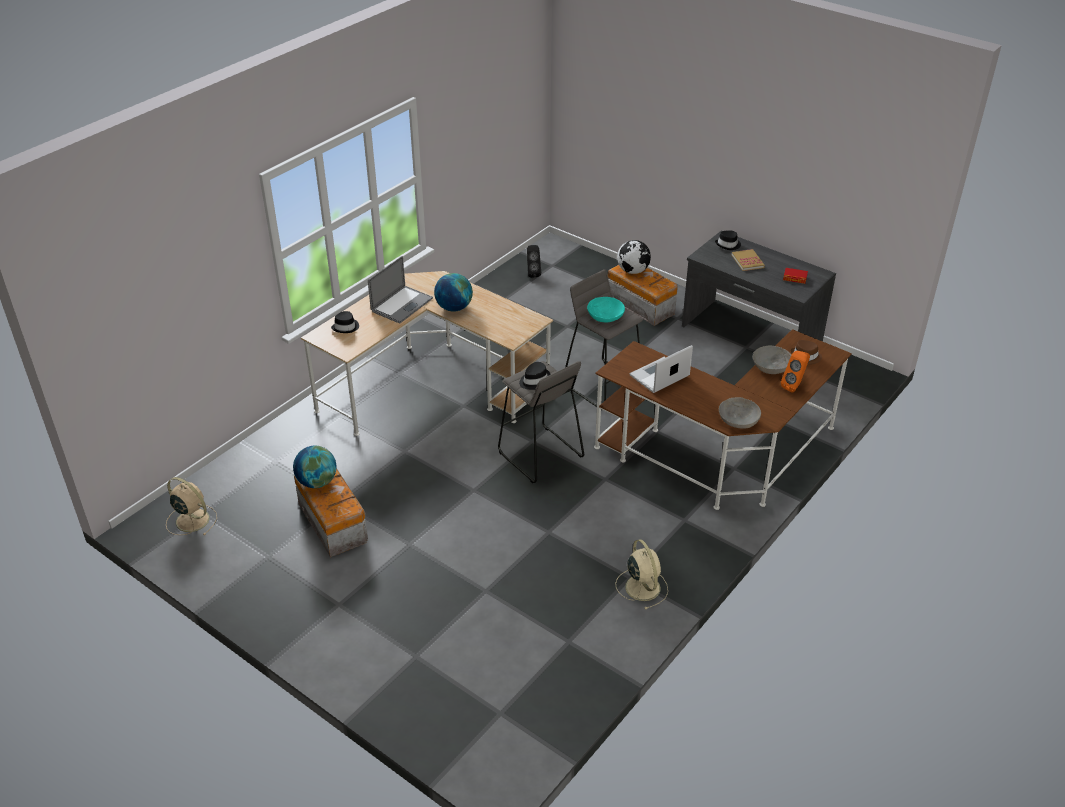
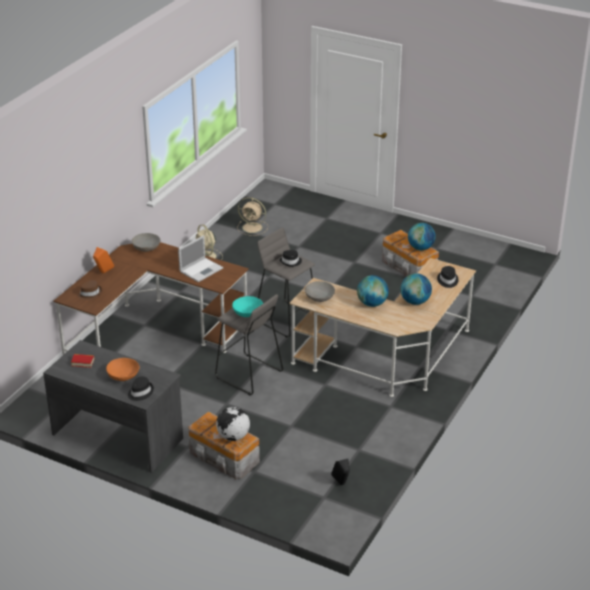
camera: 170 degrees right, 5 degrees down
beige fan [166,477,217,535] -> beige fan moved to [238,197,268,236]
laptop [368,256,433,323] -> globe [400,273,432,305]
book [732,249,765,271] -> orange bowl [106,358,139,381]
grey bowl [753,346,791,374] -> grey bowl moved to [305,281,335,302]

